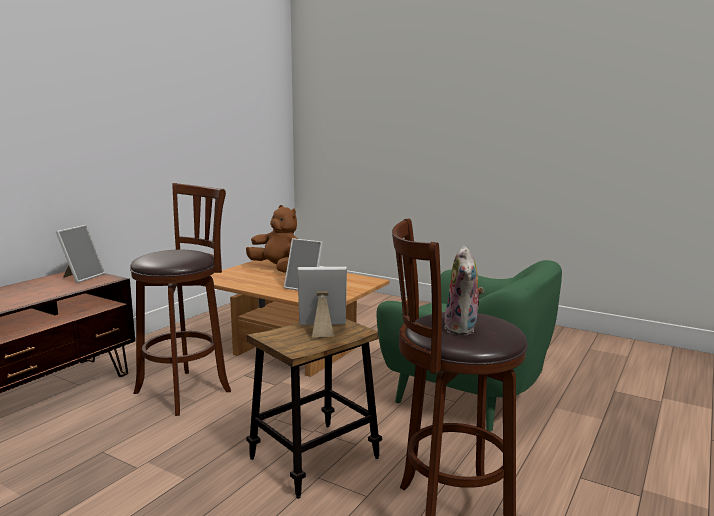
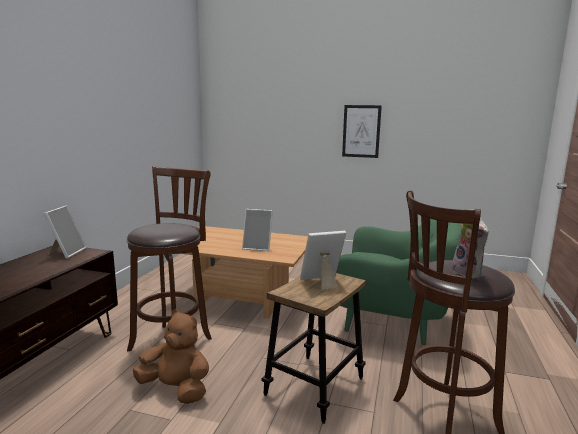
camera: 15 degrees left, 0 degrees up
brown plush toy [246,205,298,273] -> brown plush toy moved to [133,309,209,404]
none -> picture [342,105,382,158]

